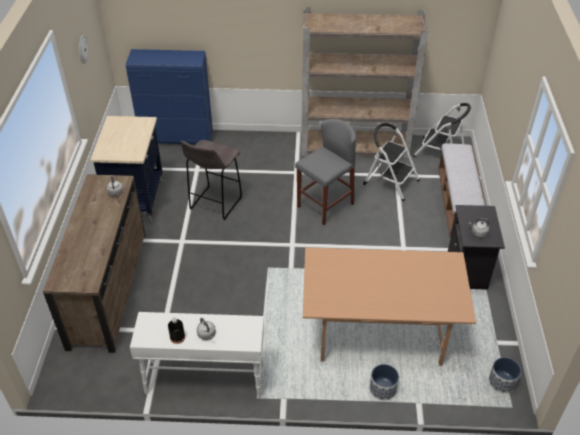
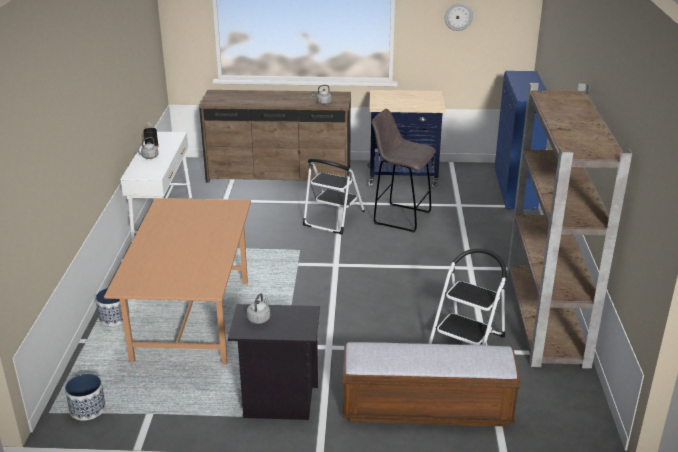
camera: 90 degrees right, 15 degrees down
grey stool [295,119,356,225] -> none
step ladder [413,103,471,157] -> step ladder moved to [303,158,365,235]

